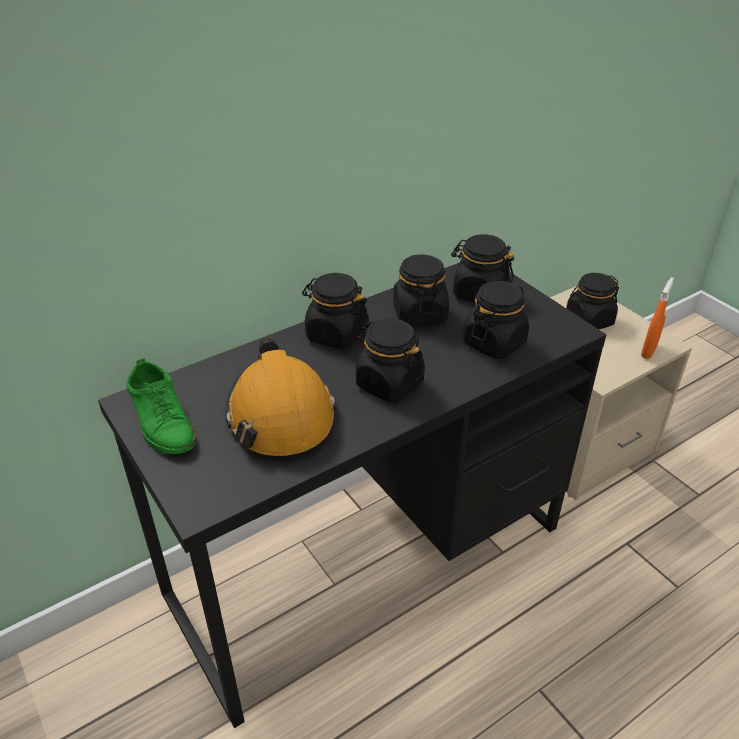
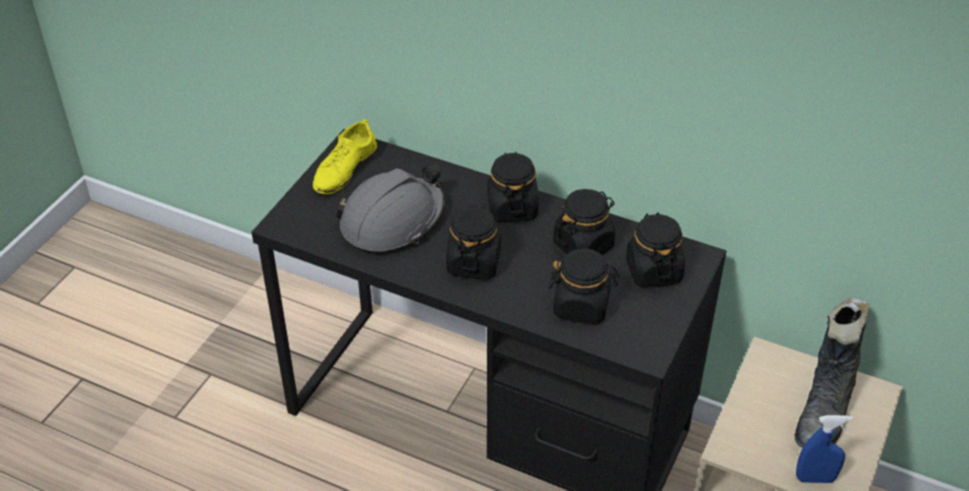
camera: 60 degrees right, 5 degrees up
green shoe [126,358,196,454] -> yellow shoe [313,119,377,194]
orange hard hat [225,337,337,460] -> grey hard hat [336,164,446,253]
black jar [566,273,619,329] -> black boot [795,298,870,448]
orange spray bottle [641,277,674,359] -> blue spray bottle [796,415,853,483]

